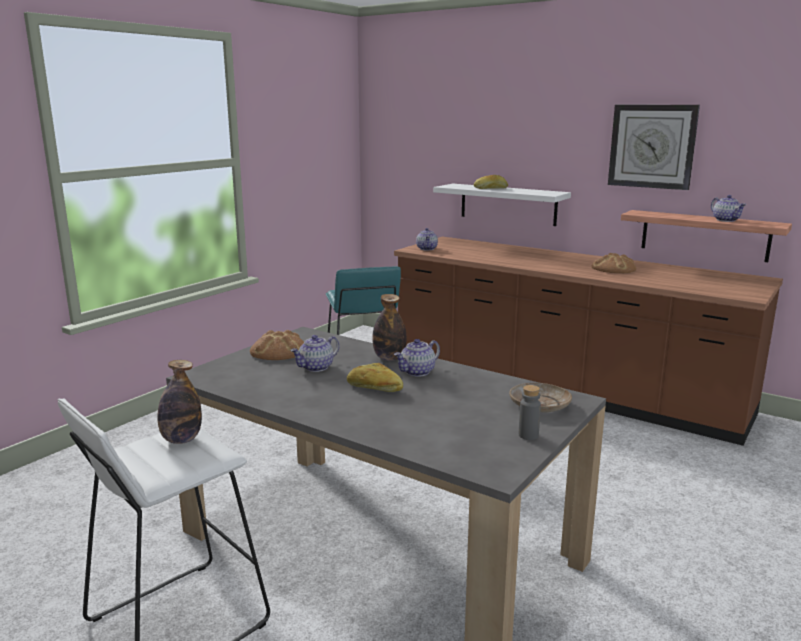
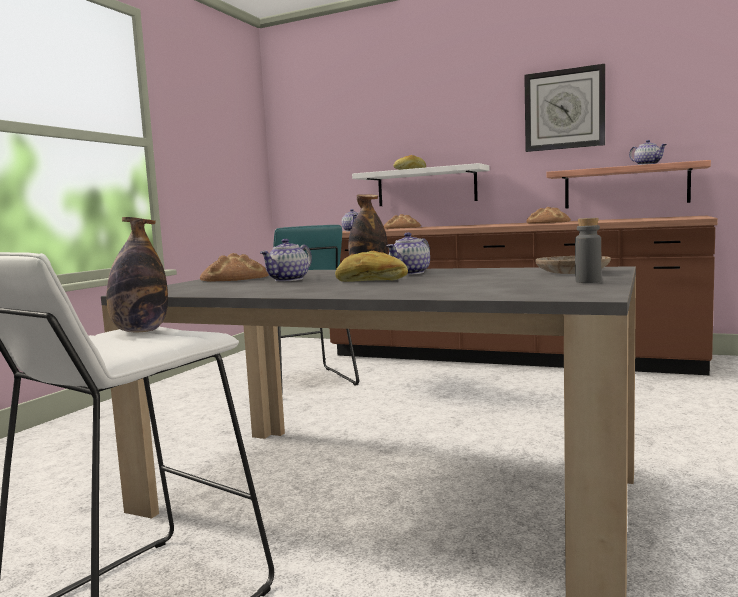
camera: 10 degrees left, 10 degrees down
none -> bread [384,214,421,229]

